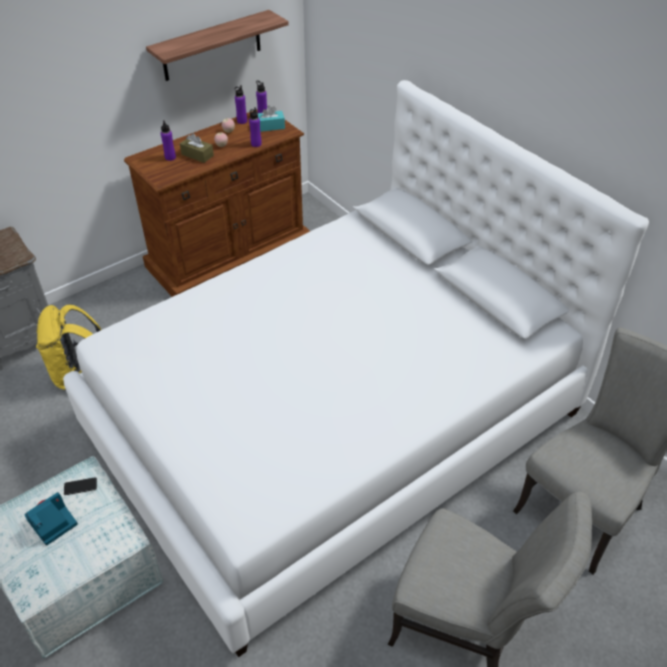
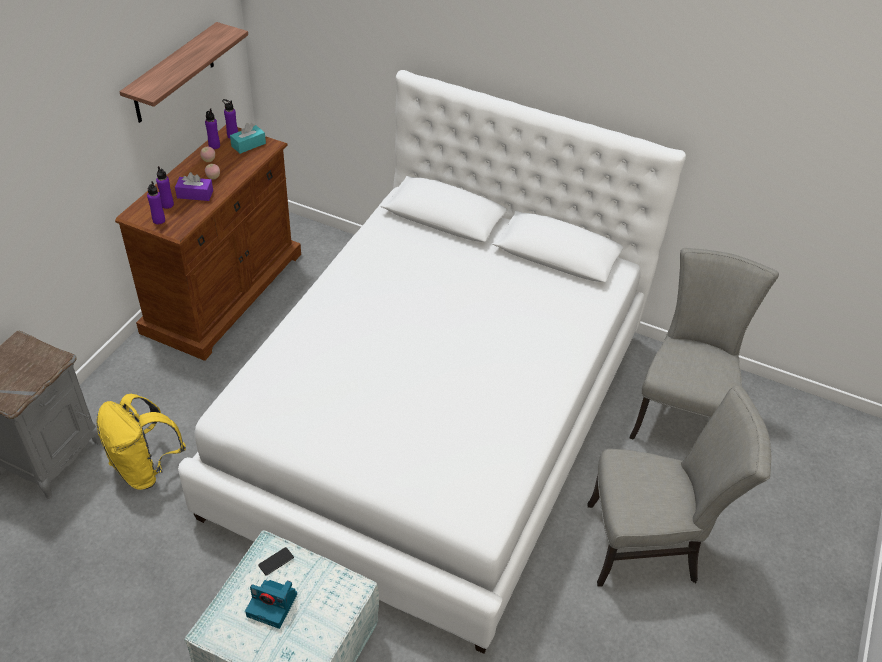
camera: 30 degrees left, 0 degrees up
camera [25,492,78,546] -> camera turned 90 degrees counterclockwise [245,580,297,629]
brown tissue box [180,133,214,163] -> purple tissue box [175,172,213,201]
purple bottle [249,107,262,147] -> purple bottle moved to [147,181,165,224]

